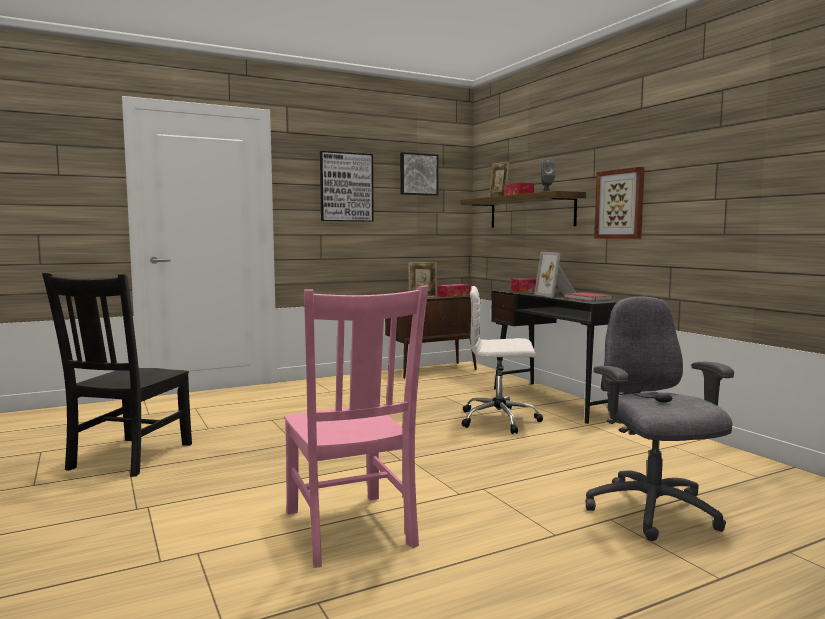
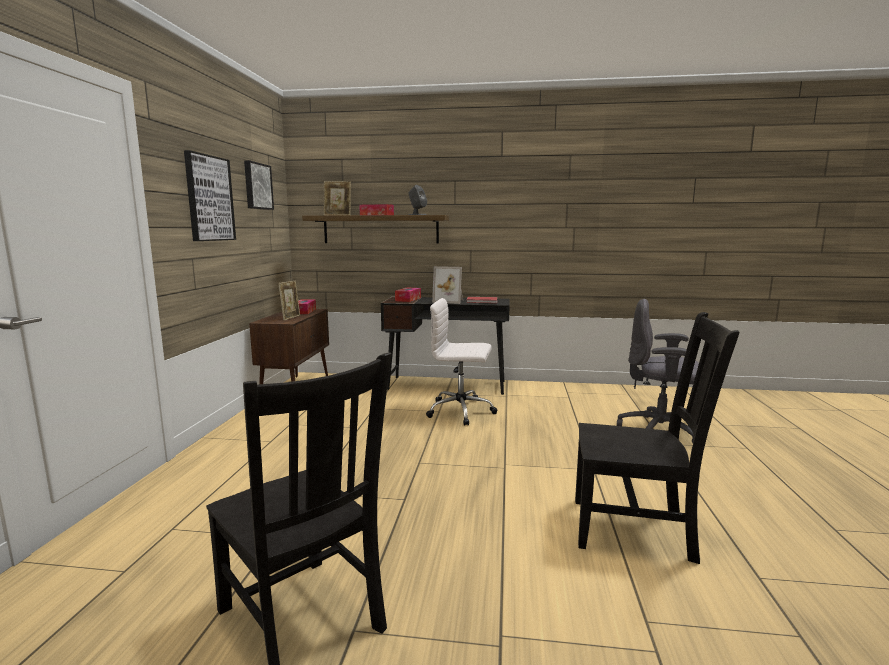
camera: 55 degrees left, 5 degrees up
pink chair [284,285,428,568] -> black chair [575,312,740,564]
white office chair [462,286,543,434] -> white office chair turned 60 degrees clockwise [426,298,497,426]
picture [594,167,645,239] -> none

